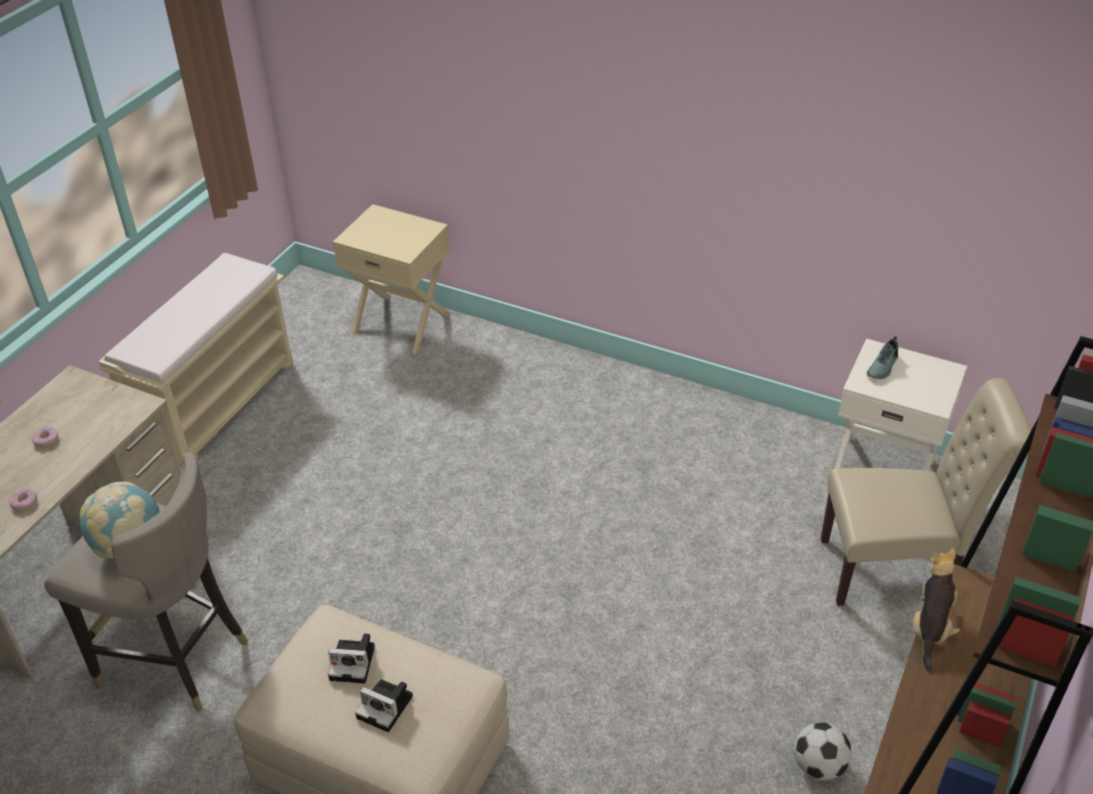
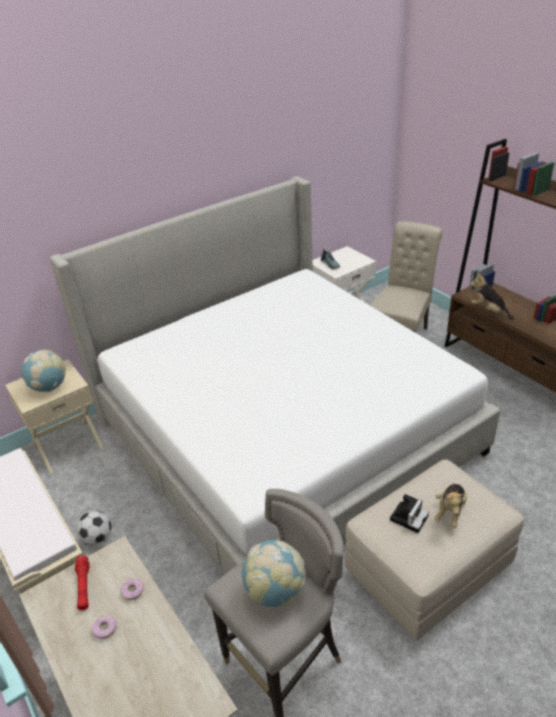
camera: 60 degrees left, 5 degrees down
donut [9,488,37,511] -> donut moved to [121,579,144,600]
camera [355,679,413,732] -> plush toy [434,484,467,528]
football [794,722,852,781] -> football moved to [76,511,111,545]
none -> globe [21,349,66,392]
none -> bed [49,176,501,574]
none -> red flashlight [75,555,90,610]

